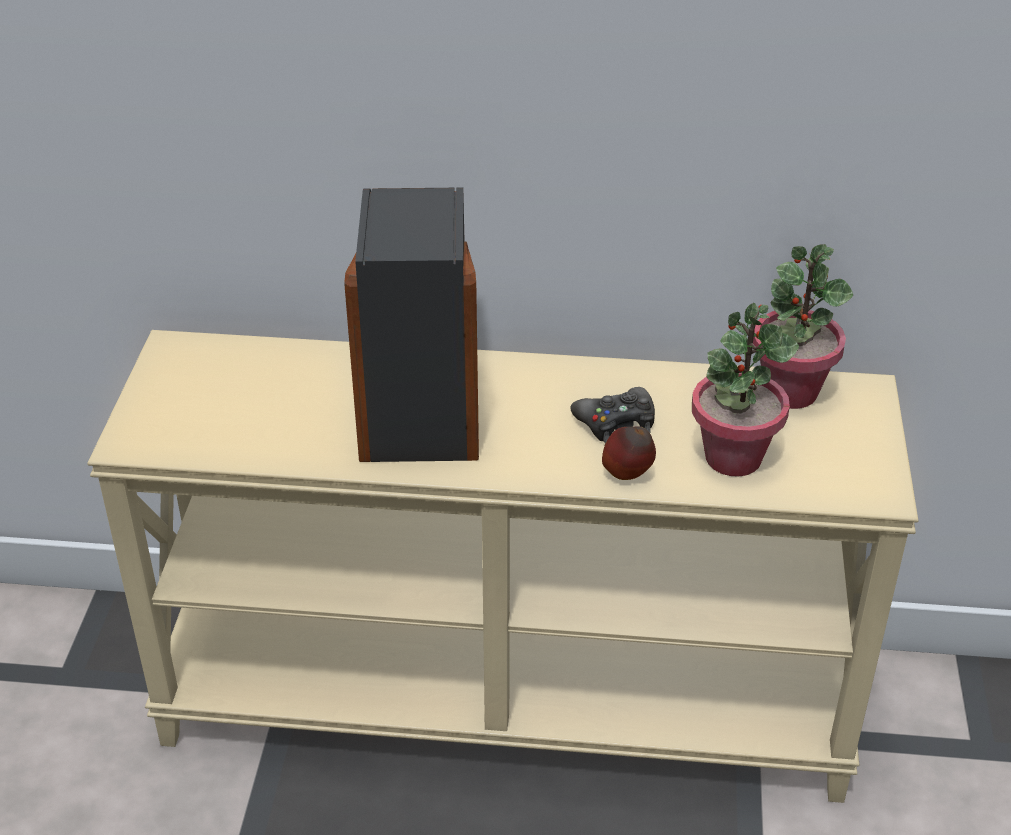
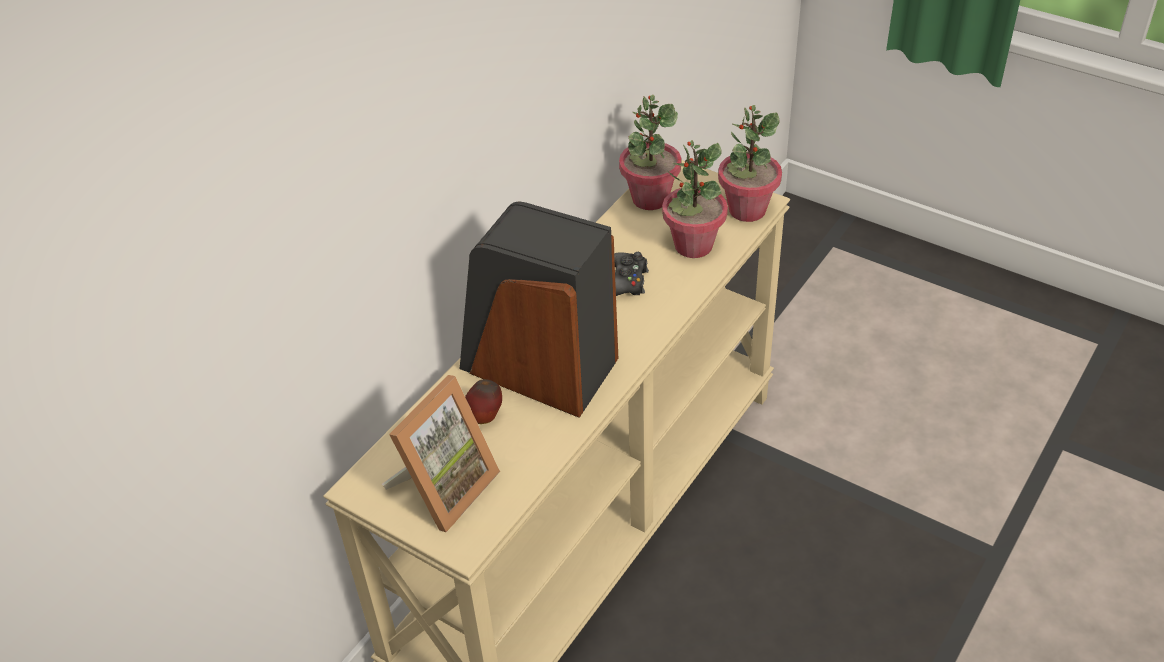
camera: 60 degrees left, 5 degrees up
apple [602,426,656,480] -> apple moved to [465,379,502,424]
none -> picture frame [382,375,500,532]
none -> potted plant [718,105,782,222]

